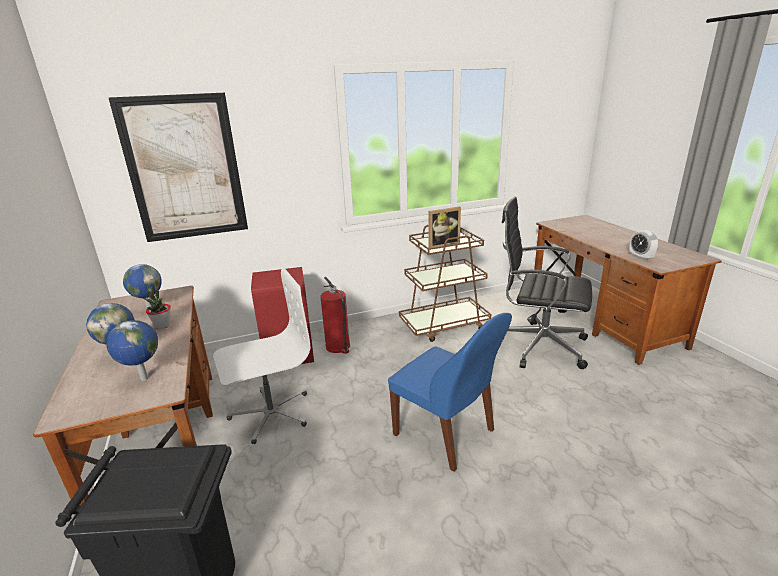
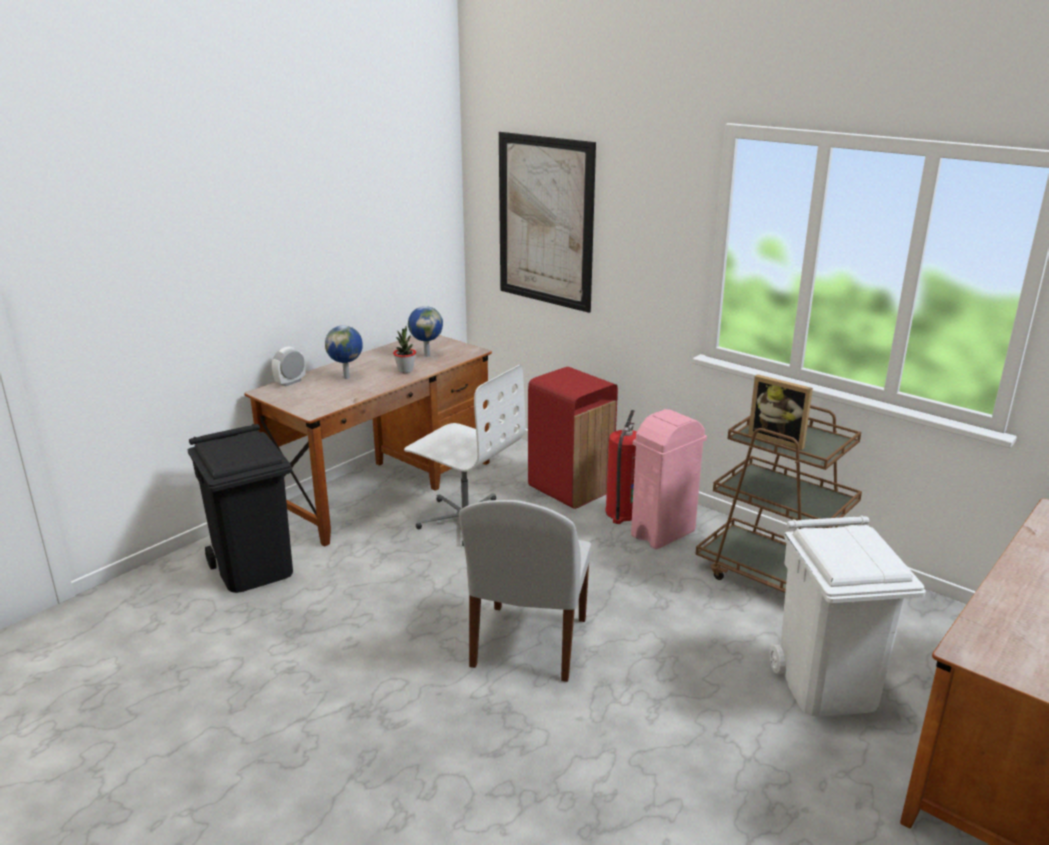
camera: 60 degrees right, 0 degrees up
globe [107,320,158,381] -> none
blue chair [388,313,512,472] -> white chair [459,500,591,682]
black office chair [502,197,592,369] -> white trash can [769,515,926,717]
alarm clock [629,230,658,260] -> alarm clock moved to [272,347,305,386]
none -> pink trash can [631,409,707,549]

